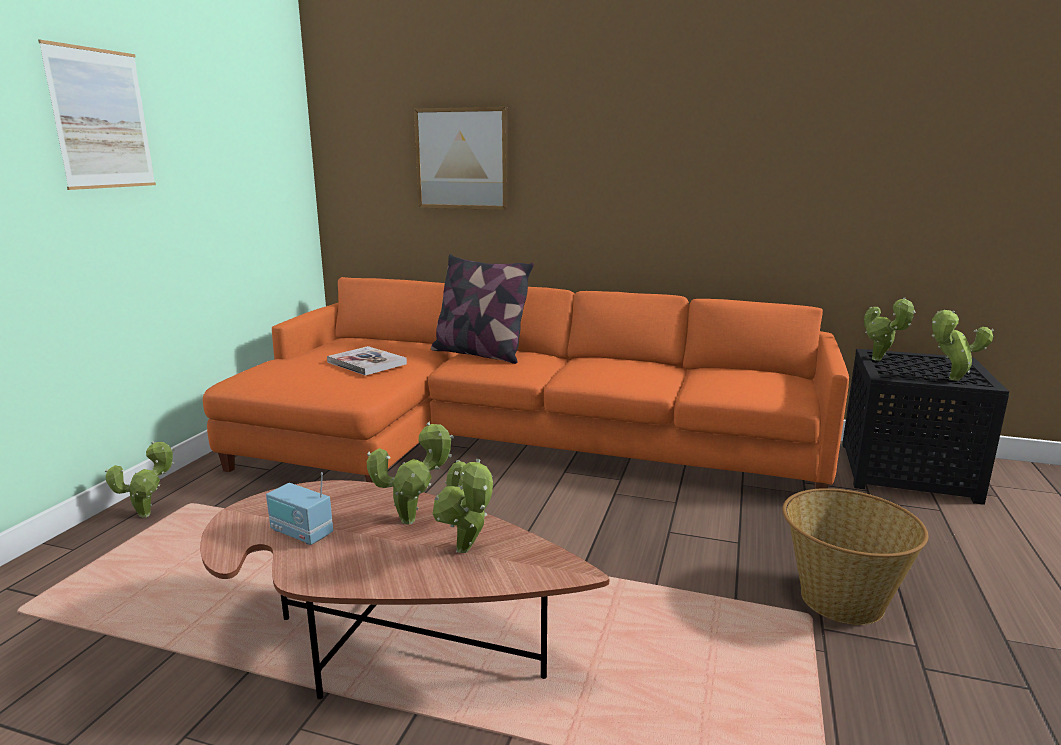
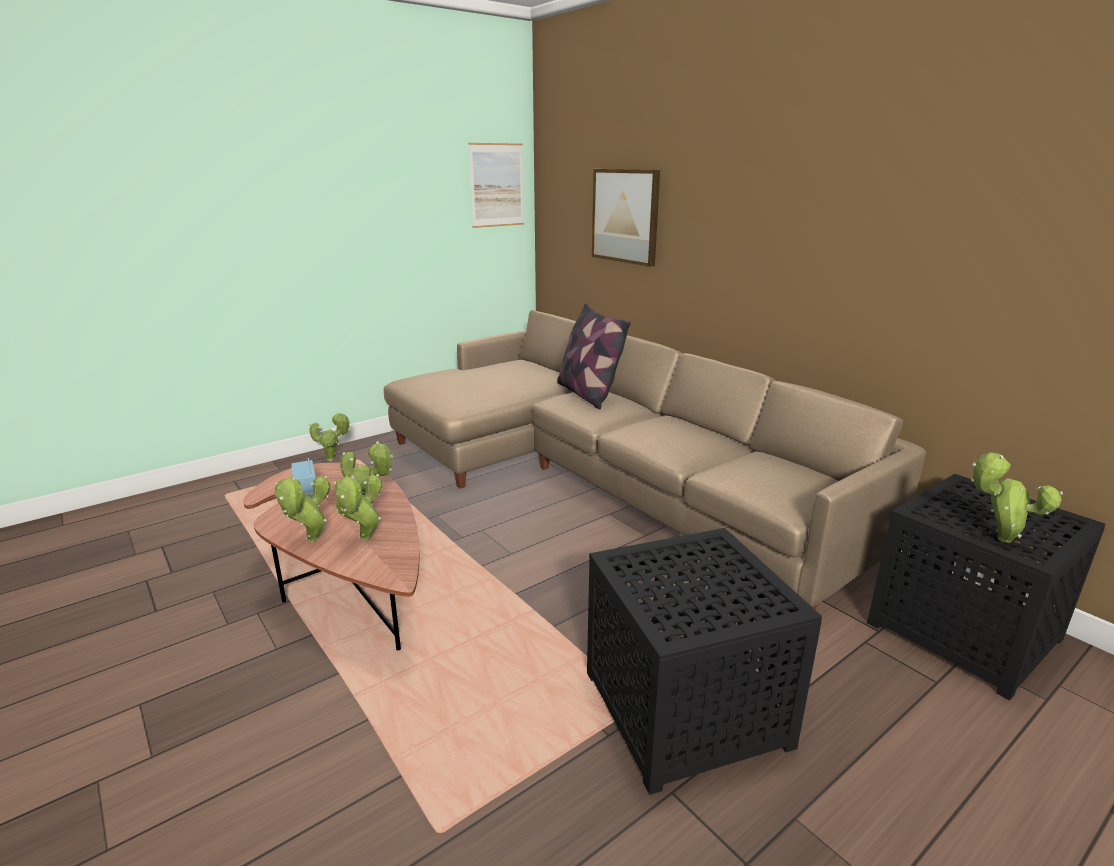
camera: 35 degrees right, 5 degrees up
picture [38,40,156,190] -> picture moved to [468,143,524,228]
orange sofa [203,277,849,489] -> beige sofa [384,310,926,610]
book [327,346,407,376] -> none
basket [782,488,929,625] -> black side table [587,528,822,795]
potted plant [864,297,916,361] -> potted plant moved to [274,475,331,542]

